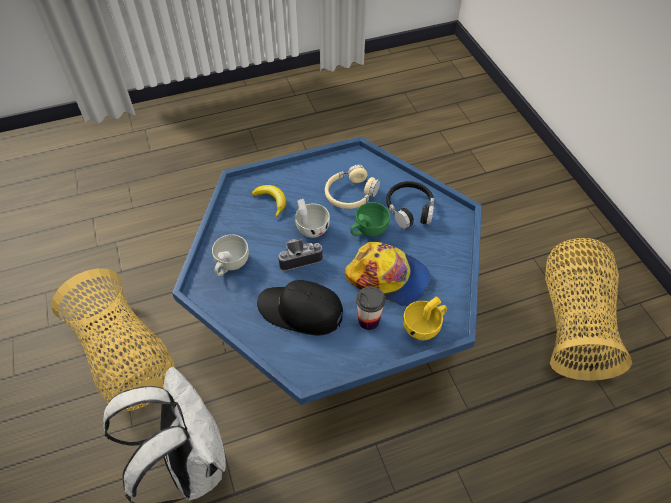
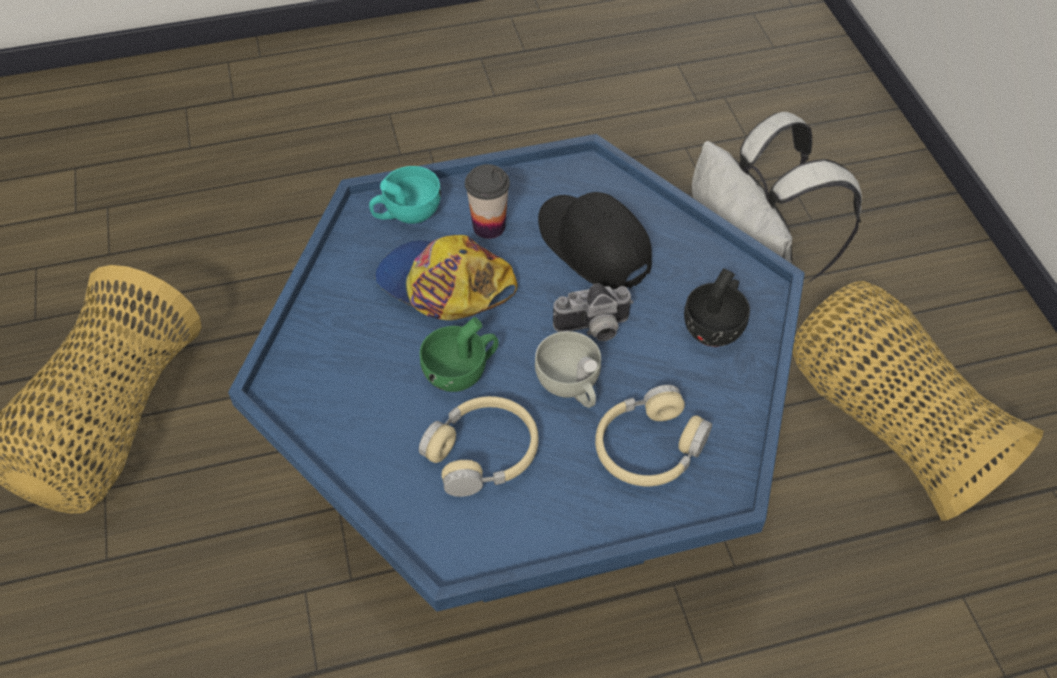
camera: 175 degrees left, 0 degrees up
white cup [212,234,249,276] -> black cup [684,268,750,347]
banana [252,185,286,219] -> beige headphones [595,385,712,486]
black cap [257,280,343,335] -> black cap turned 150 degrees counterclockwise [538,192,652,290]
black headphones [386,181,434,229] -> none
yellow cup [403,296,447,340] -> turquoise cup [369,166,441,224]

